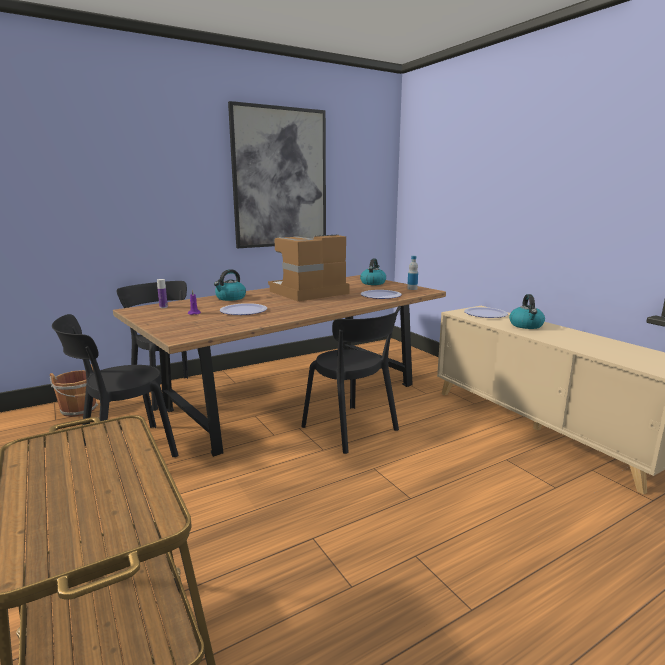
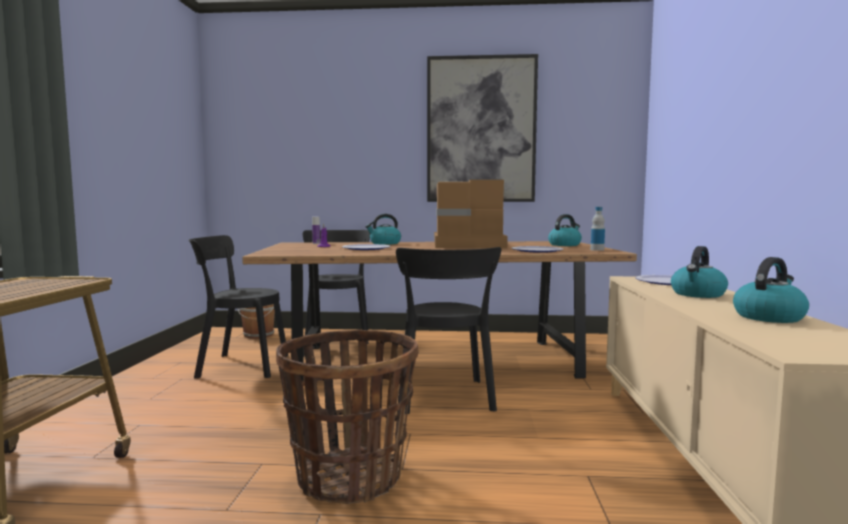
camera: 35 degrees right, 10 degrees down
none -> basket [276,329,418,504]
none -> kettle [733,257,809,323]

